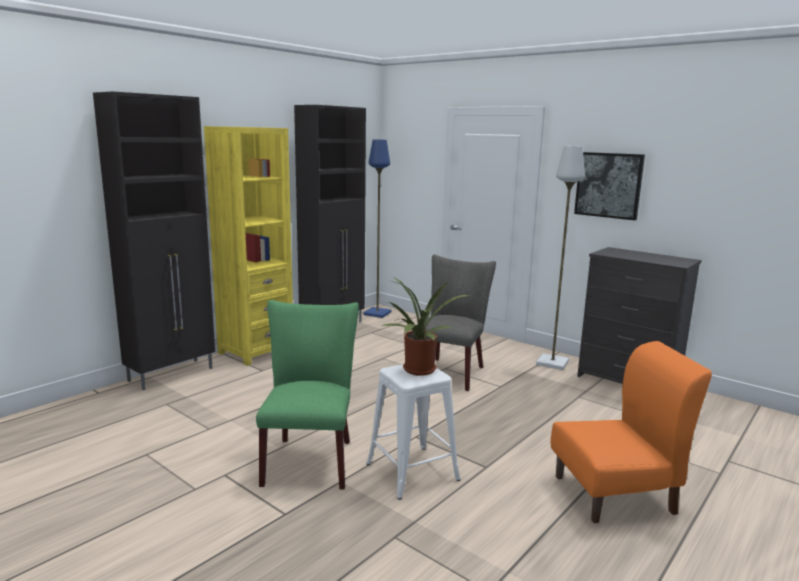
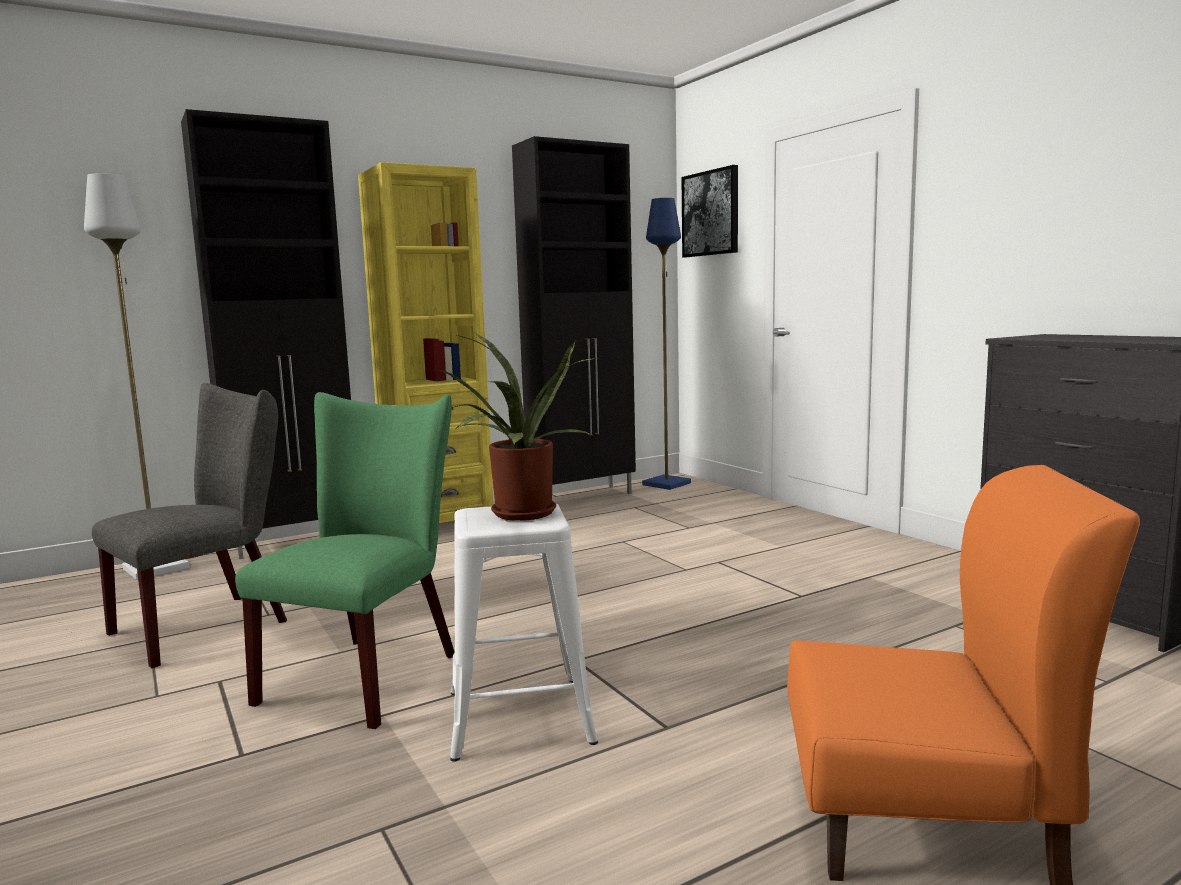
camera: 20 degrees right, 5 degrees down
grey chair [425,254,496,391] -> grey chair moved to [92,383,287,668]
grey floor lamp [536,146,585,370] -> grey floor lamp moved to [84,173,189,580]
picture [574,152,645,220] -> picture moved to [682,165,738,257]

